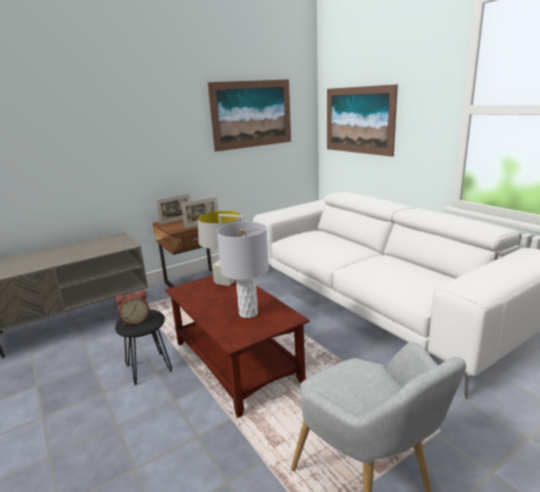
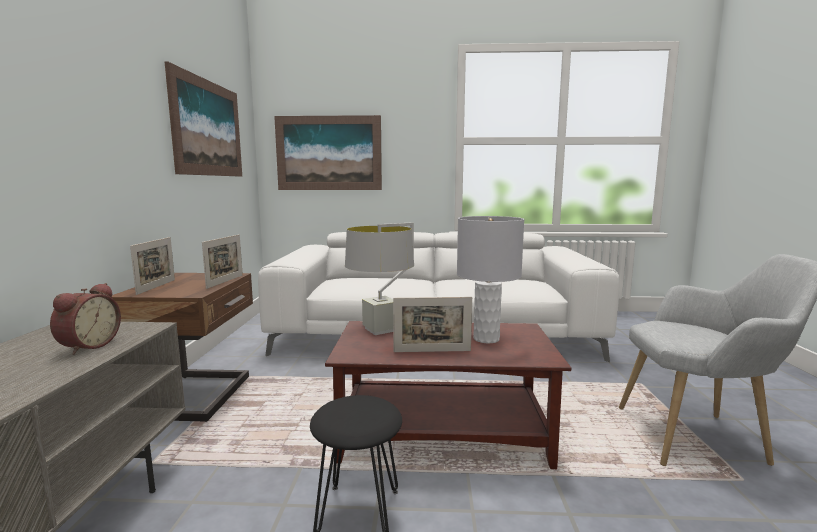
camera: 55 degrees left, 10 degrees down
alarm clock [115,290,149,325] -> alarm clock moved to [50,283,121,355]
none -> picture frame [393,297,472,352]

